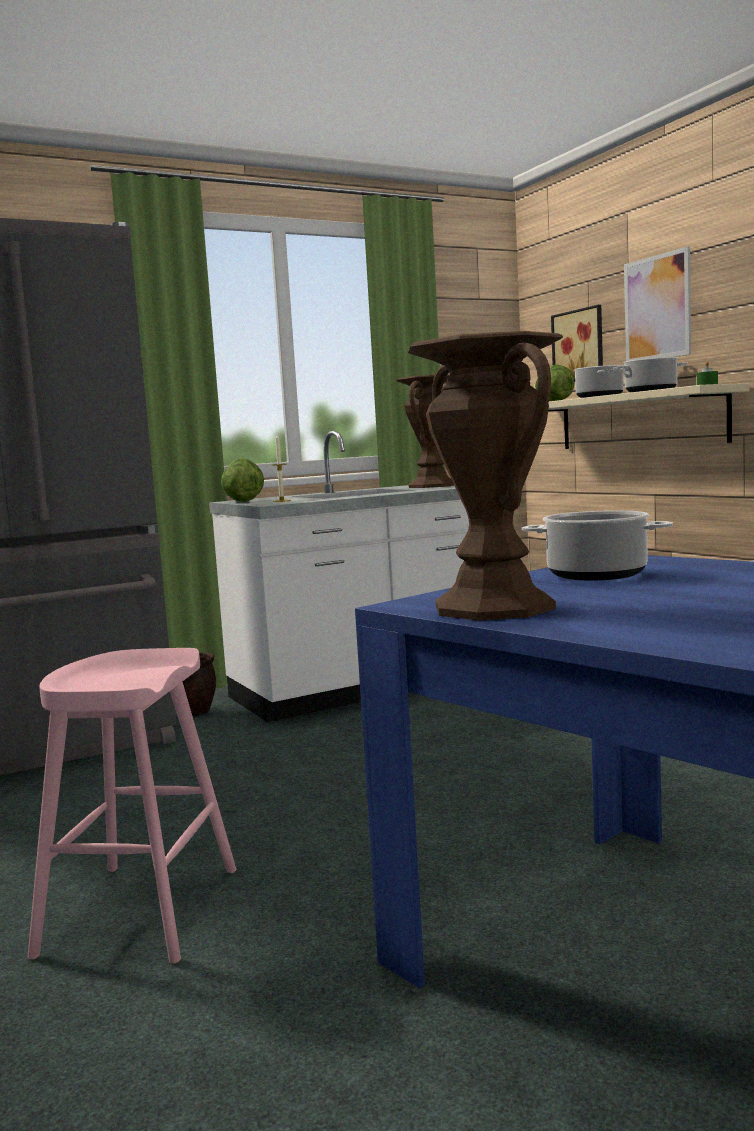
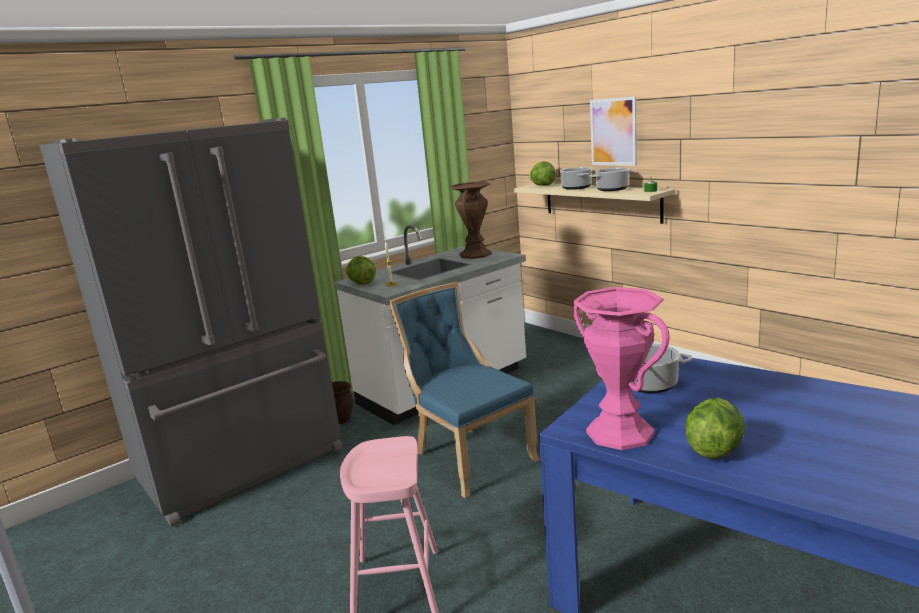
camera: 10 degrees left, 10 degrees up
brown vase [408,331,563,620] -> pink vase [572,287,670,450]
picture [551,305,603,382] -> none
none -> blue chair [389,282,540,498]
none -> lettuce [685,398,745,459]

